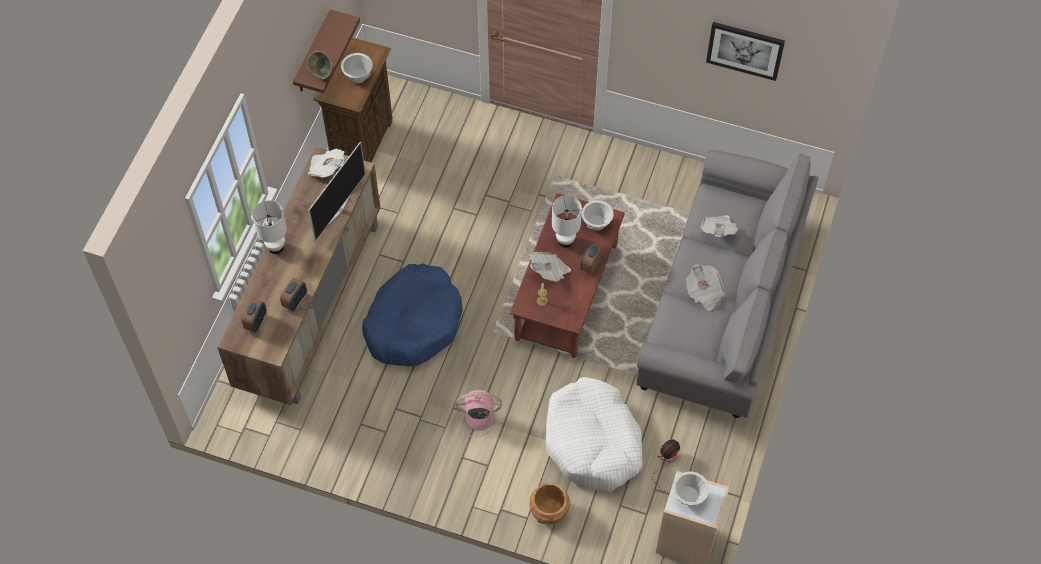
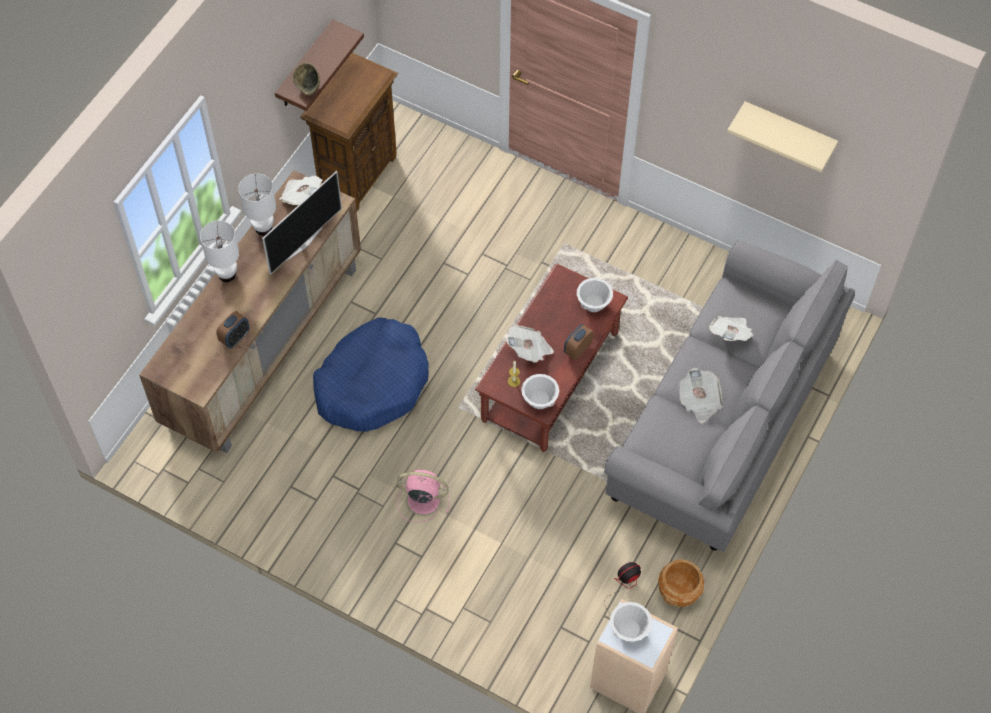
camera: 10 degrees right, 0 degrees up
alarm clock [242,299,267,332] -> none
white bowl [341,53,373,83] -> white bowl moved to [521,374,559,409]
brown planter [529,483,570,525] -> brown planter moved to [658,559,704,607]
white dog bed [546,377,643,491] -> none
white table lamp [552,196,582,248] -> white table lamp moved to [238,174,276,236]
picture [706,22,785,81] -> beige shelf [727,101,838,172]

